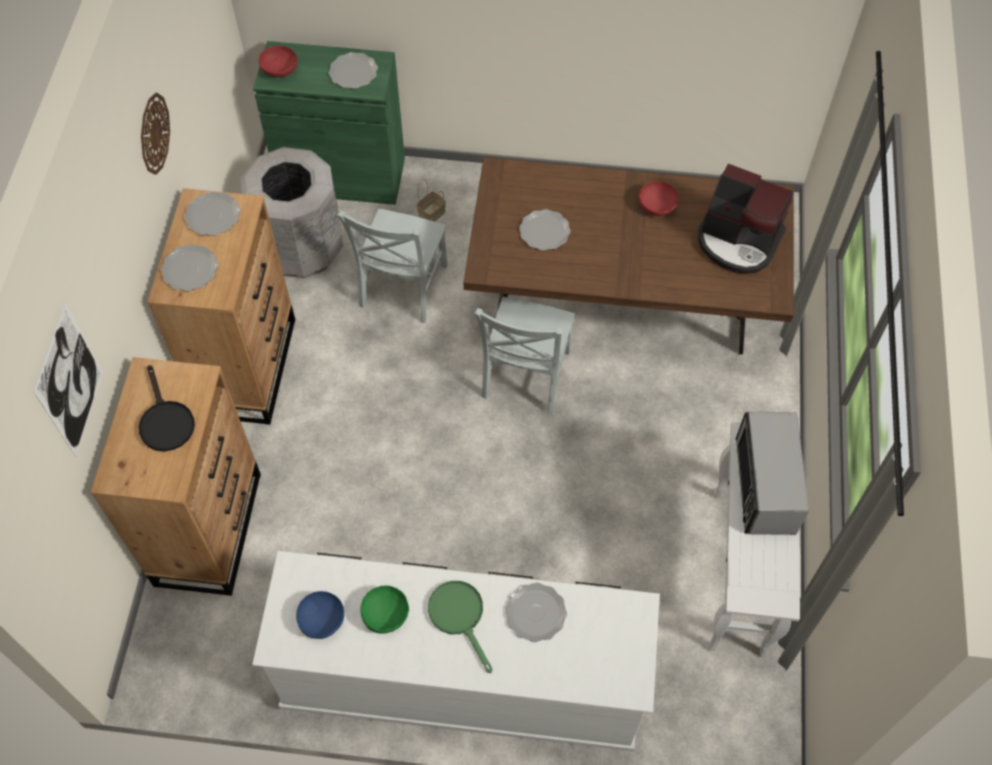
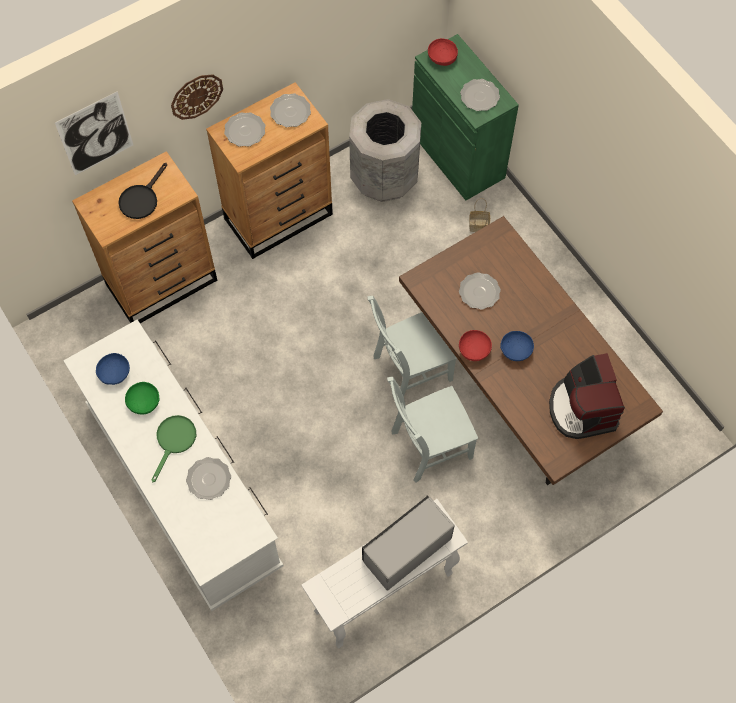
camera: 50 degrees right, 5 degrees up
wall clock [141,93,170,175] -> wall clock moved to [171,74,223,120]
grey chair [337,209,447,323] -> grey chair moved to [387,377,478,483]
red bowl [638,181,678,216] -> red bowl moved to [459,330,492,361]
none -> blue bowl [500,331,534,361]

